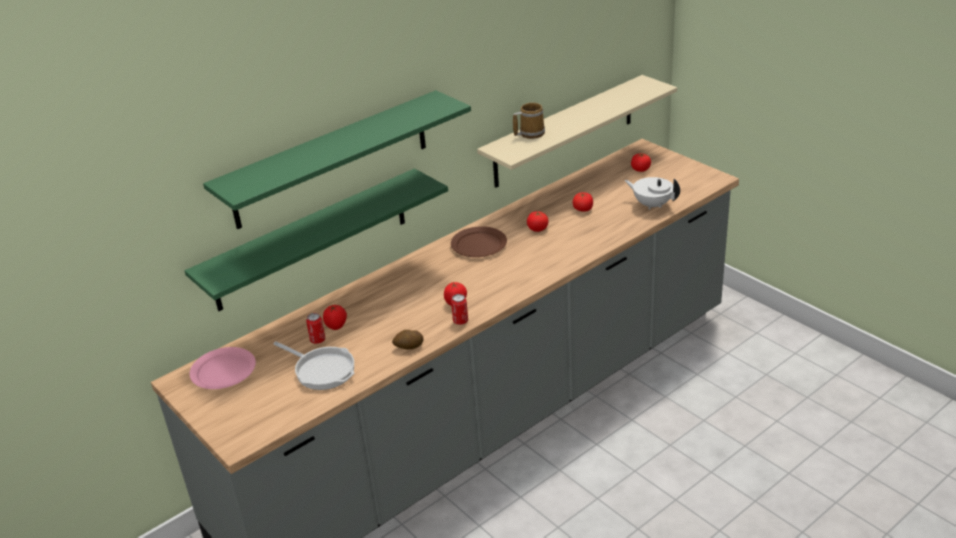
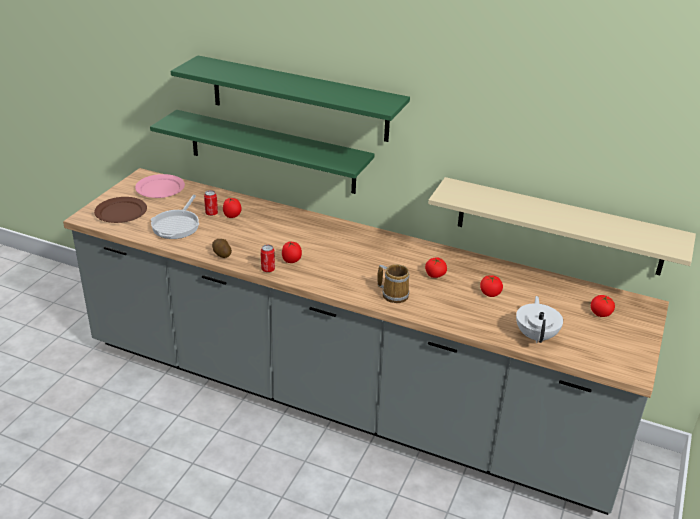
camera: 60 degrees right, 0 degrees up
brown plate [451,226,507,257] -> brown plate moved to [94,197,147,223]
mug [513,102,545,139] -> mug moved to [377,264,409,303]

